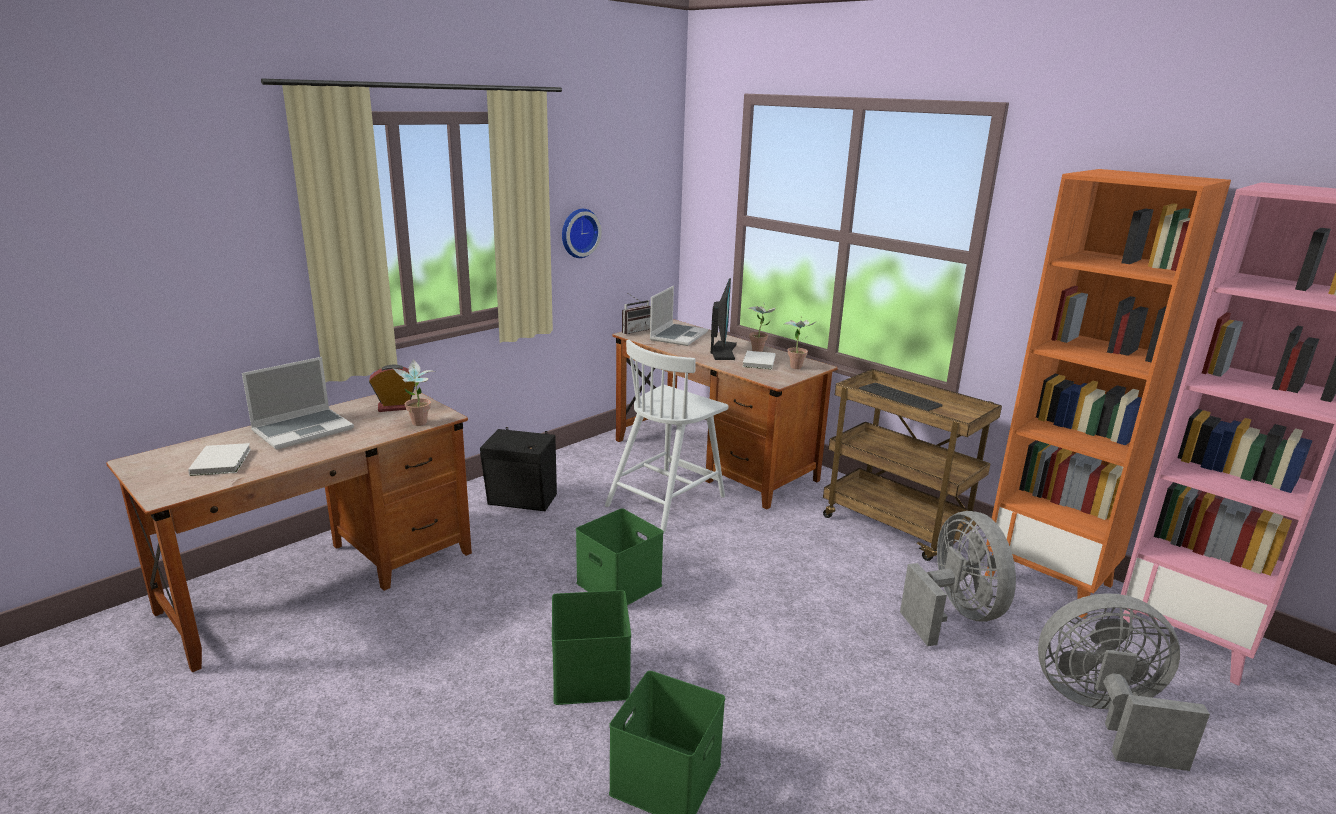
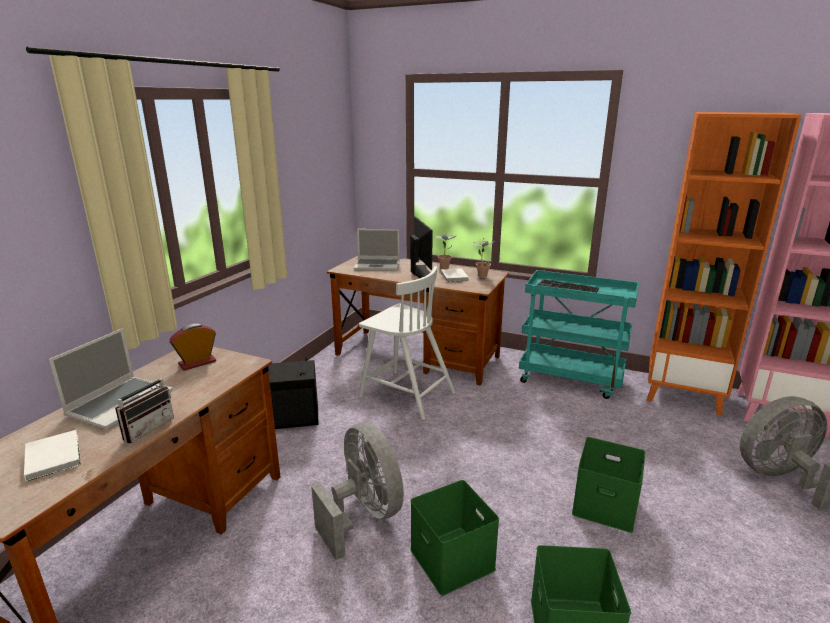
camera: 20 degrees left, 0 degrees up
potted plant [393,359,435,426] -> none
wall clock [562,209,601,258] -> none
green storage box [576,509,664,605] -> green storage box moved to [572,437,645,533]
white chair [605,340,728,532] -> white chair turned 75 degrees counterclockwise [359,266,456,420]
radio [622,292,651,334] -> radio moved to [115,375,174,444]
laptop [650,286,708,346] -> laptop turned 90 degrees clockwise [354,229,400,271]
brown cart [823,369,1002,561] -> turquoise cart [519,270,639,399]
grey fan [900,511,1016,646] -> grey fan moved to [311,422,404,560]

